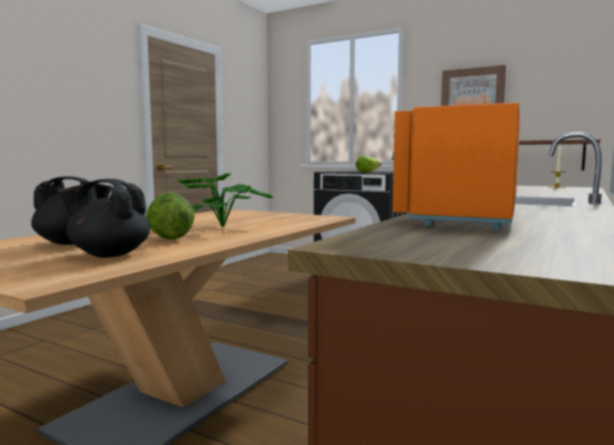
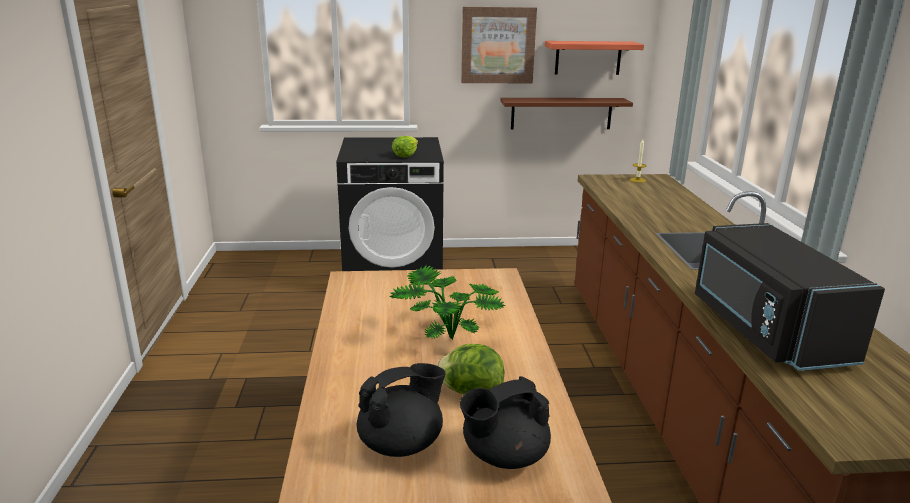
camera: 35 degrees left, 15 degrees up
orange microwave [392,103,520,230] -> black microwave [695,223,885,371]
none -> shelf [545,41,644,75]

